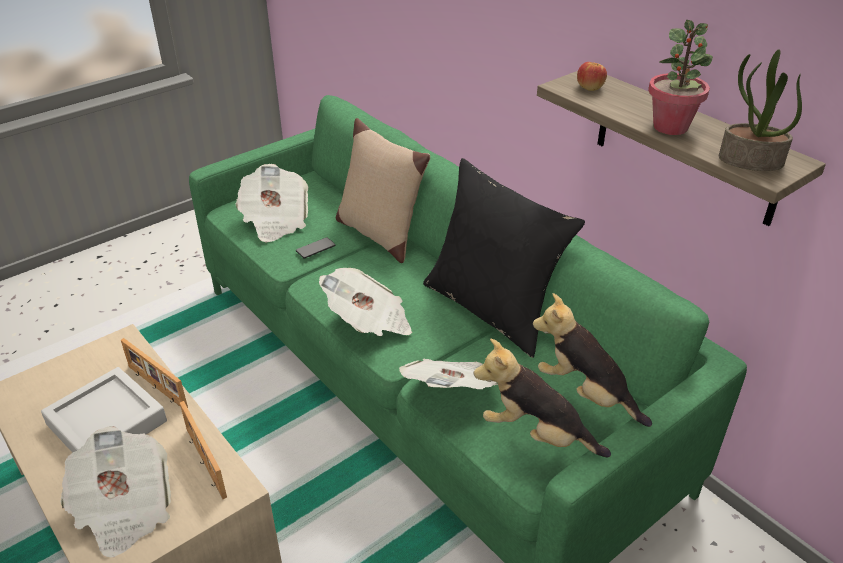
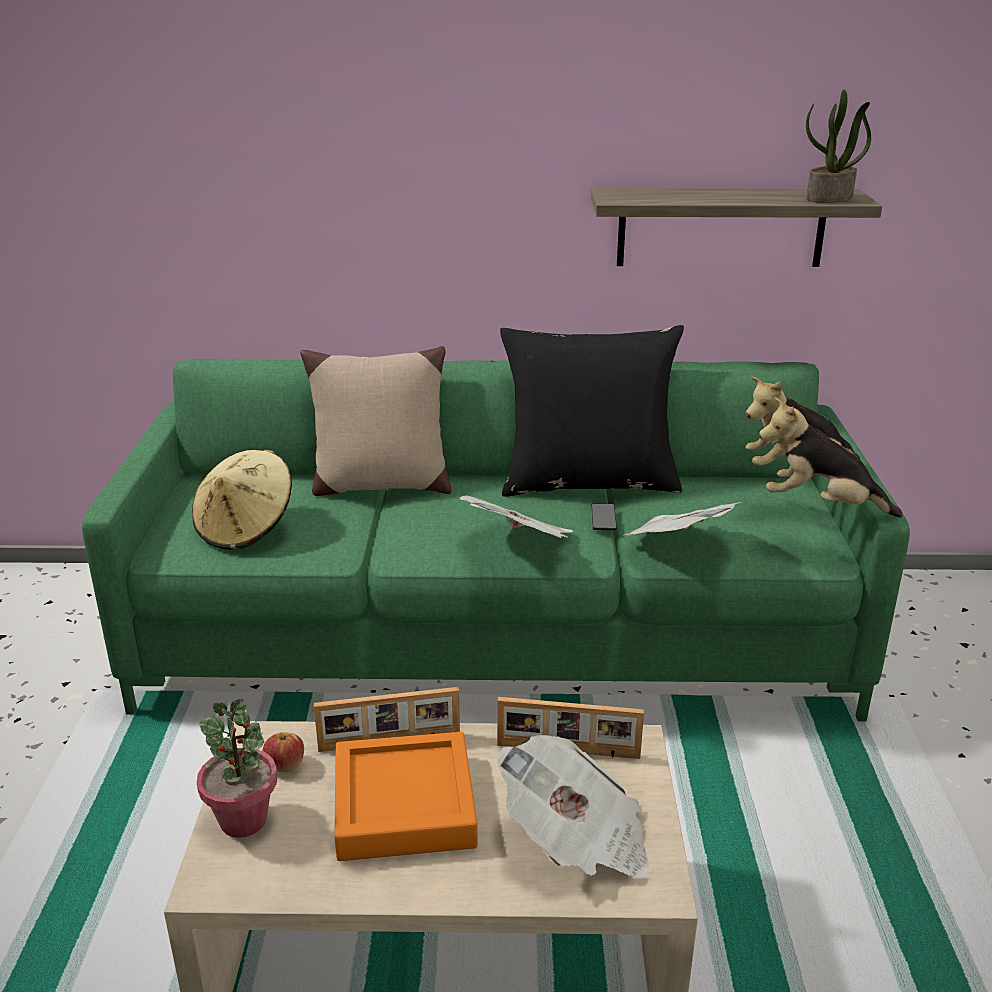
camera: 50 degrees left, 10 degrees down
grey tray [41,367,167,453] -> orange tray [334,732,478,861]
newspaper [236,164,309,243] -> beige hat [192,449,292,550]
phone [296,237,336,258] -> phone moved to [591,503,617,530]
plush toy [473,338,611,458] -> plush toy turned 45 degrees clockwise [759,397,903,517]
apple [577,62,607,91] -> apple moved to [262,732,304,773]
potted plant [648,20,713,135] -> potted plant moved to [197,699,277,838]

